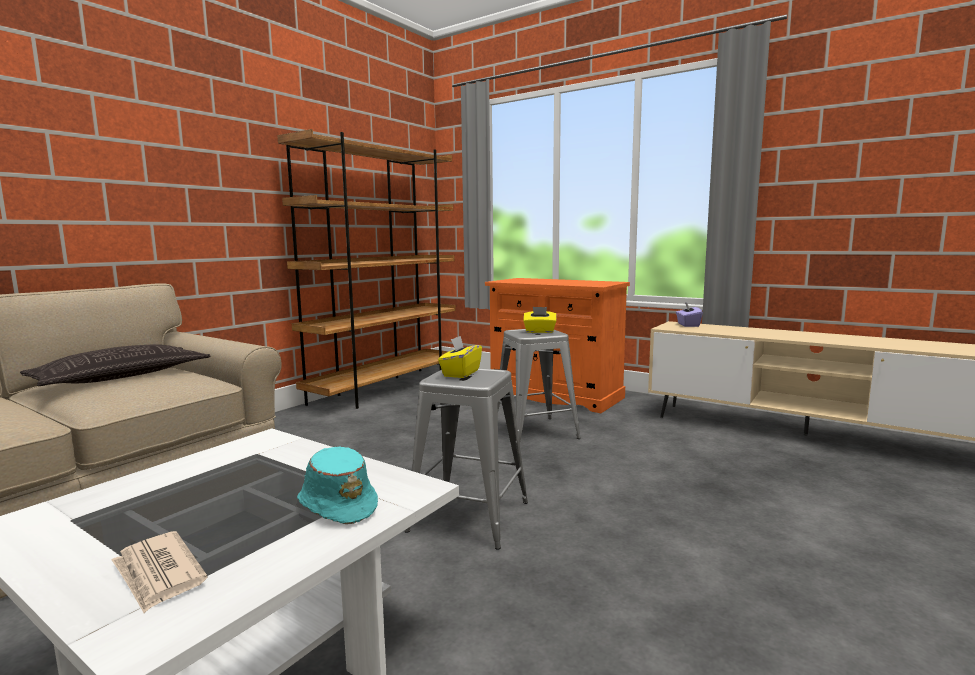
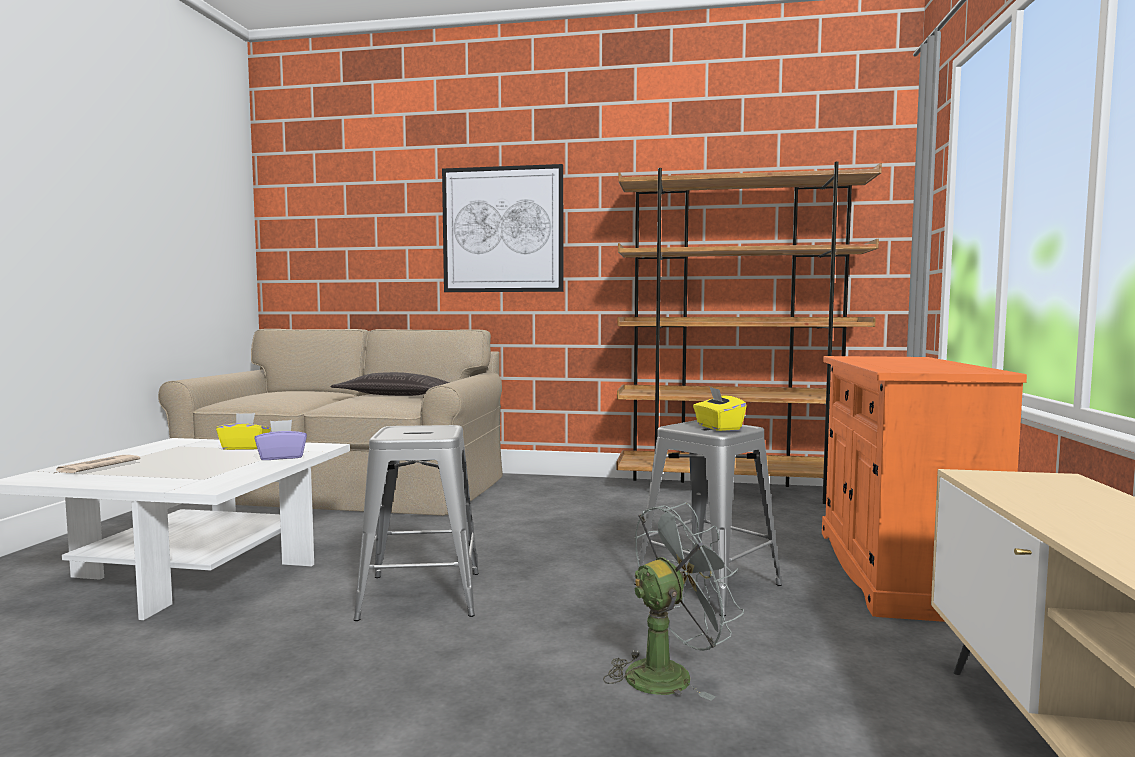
camera: 65 degrees right, 5 degrees down
turquoise hat [297,446,378,524] -> none
yellow tissue box [438,336,482,378] -> yellow tissue box moved to [216,413,271,450]
purple tissue box [676,302,703,327] -> purple tissue box moved to [255,420,307,460]
none -> picture [442,164,563,292]
none -> grey fan [603,502,744,701]

